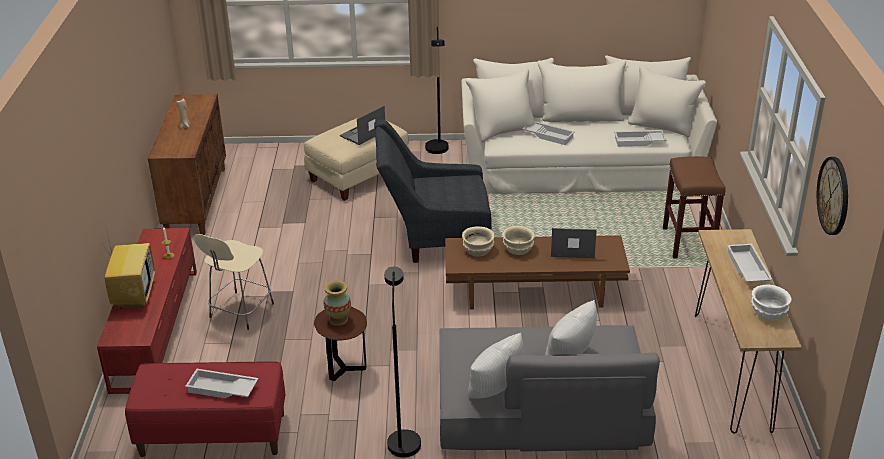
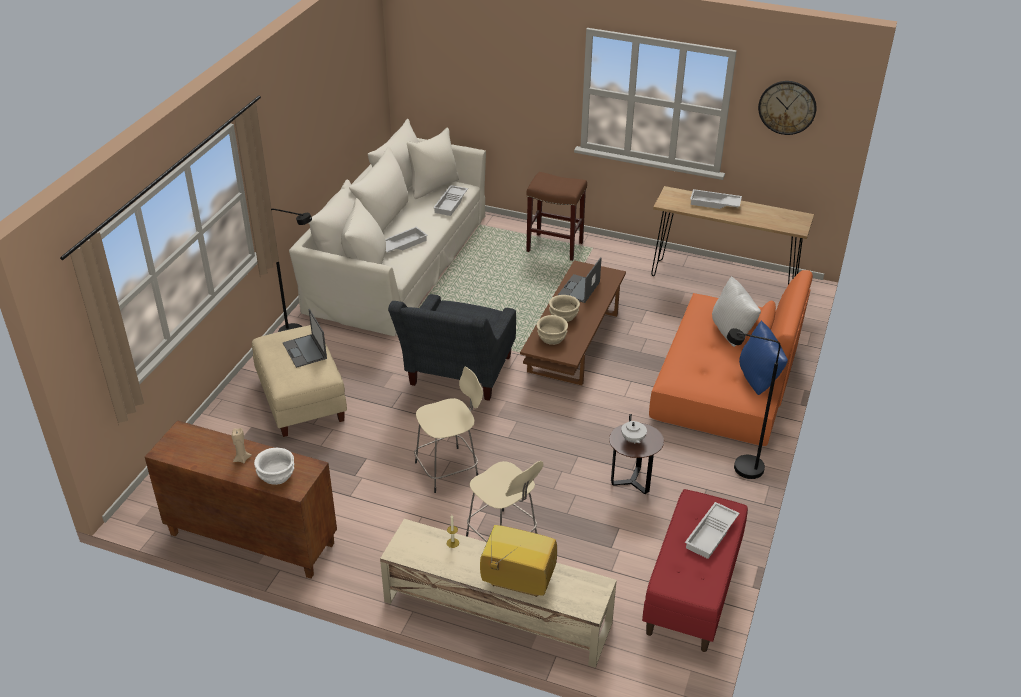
camera: 70 degrees left, 5 degrees up
red tv stand [97,228,197,394] -> beige tv stand [380,519,617,668]
vase [324,280,351,326] -> white teapot [621,414,647,444]
grey sofa [440,325,660,451] -> orange sofa [649,270,813,446]
white pillow [468,333,524,399] -> blue pillow [739,320,788,395]
white bowl [751,284,792,321] -> white bowl moved to [254,448,294,485]
none -> beige stool [414,366,483,493]

